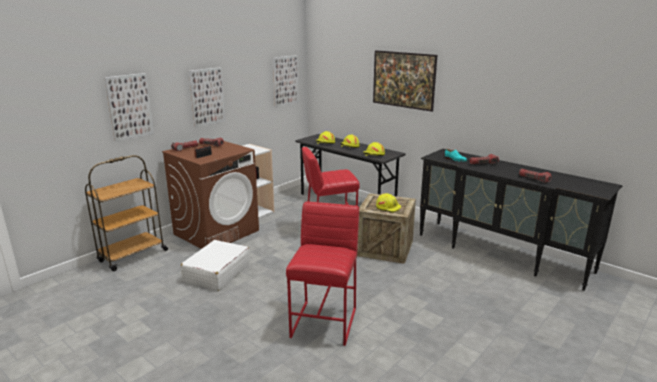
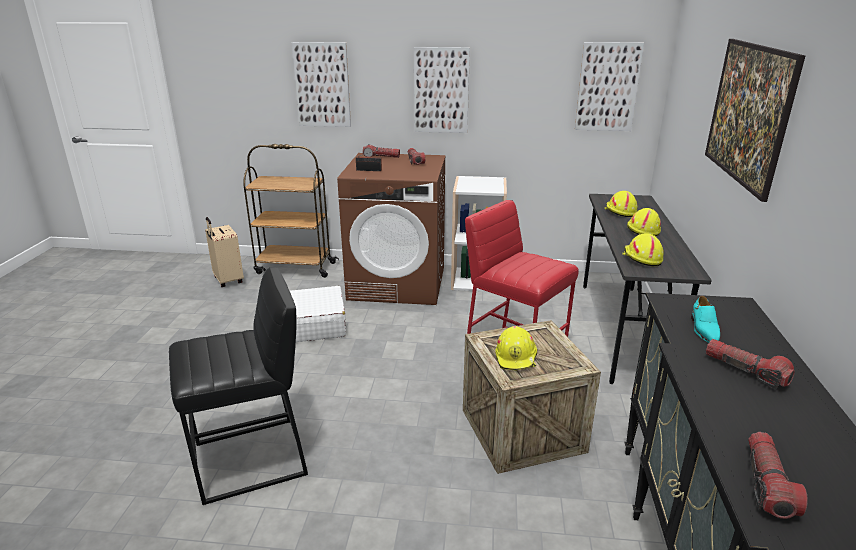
camera: 55 degrees right, 5 degrees up
red stool [286,202,359,346] -> black stool [169,267,308,505]
none -> beige suitcase [205,217,244,287]

